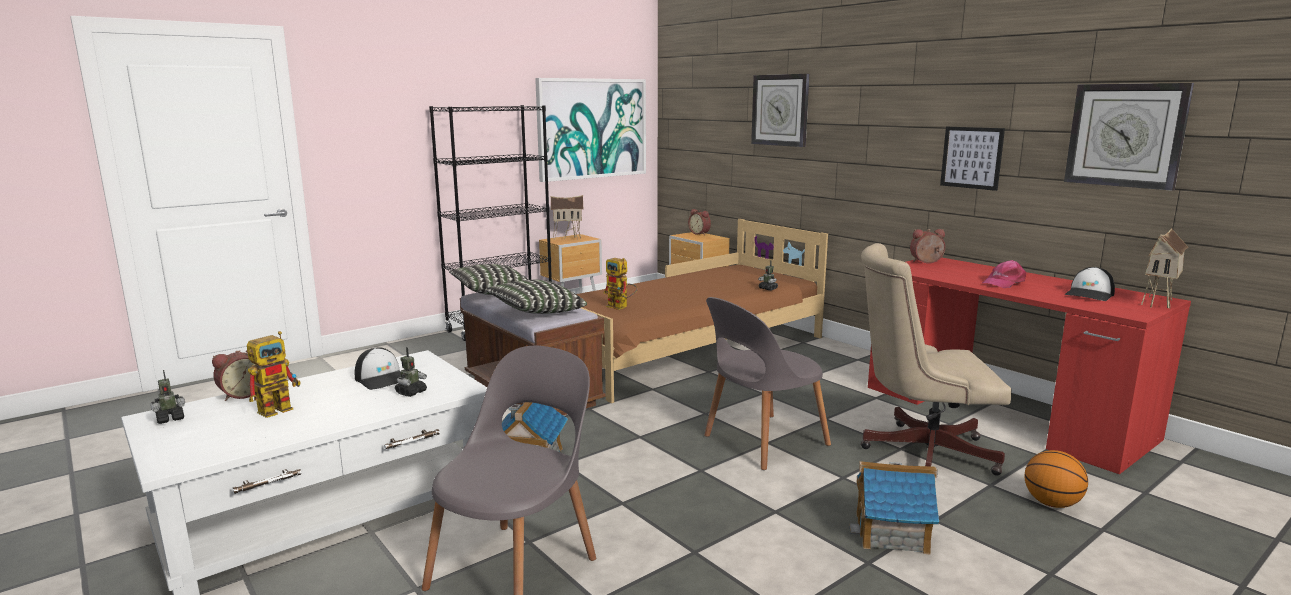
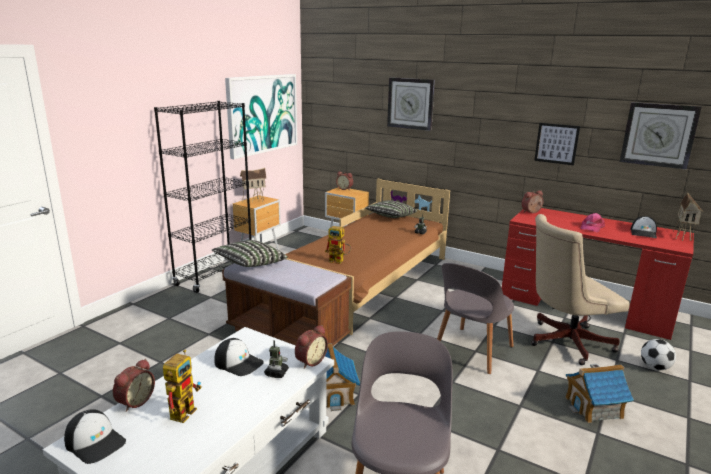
camera: 20 degrees left, 5 degrees up
toy robot [150,370,185,424] -> cap [64,409,126,464]
pillow [485,280,587,314] -> pillow moved to [365,200,417,218]
basketball [1025,450,1088,508] -> football [641,339,676,370]
none -> alarm clock [295,325,328,369]

